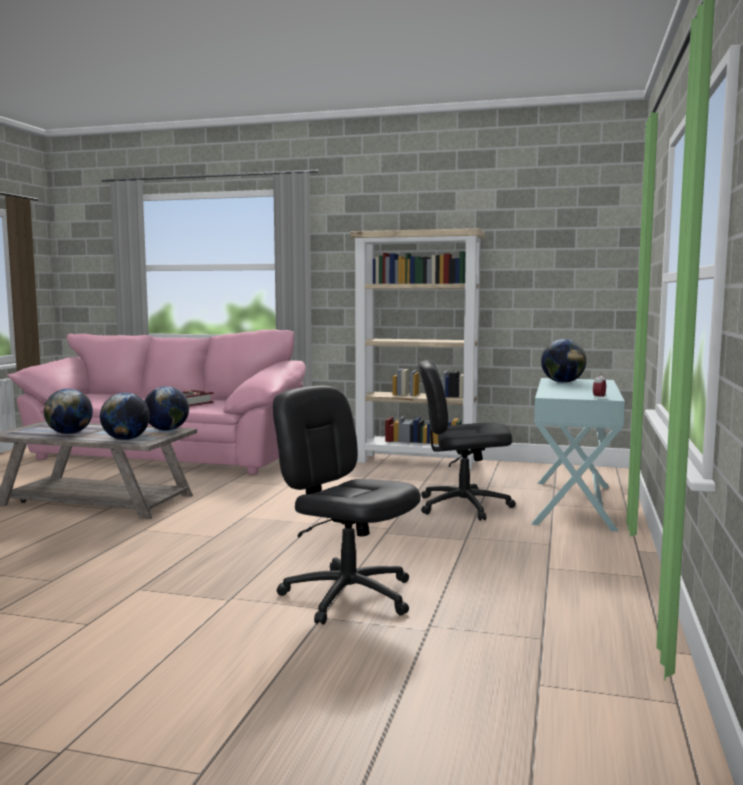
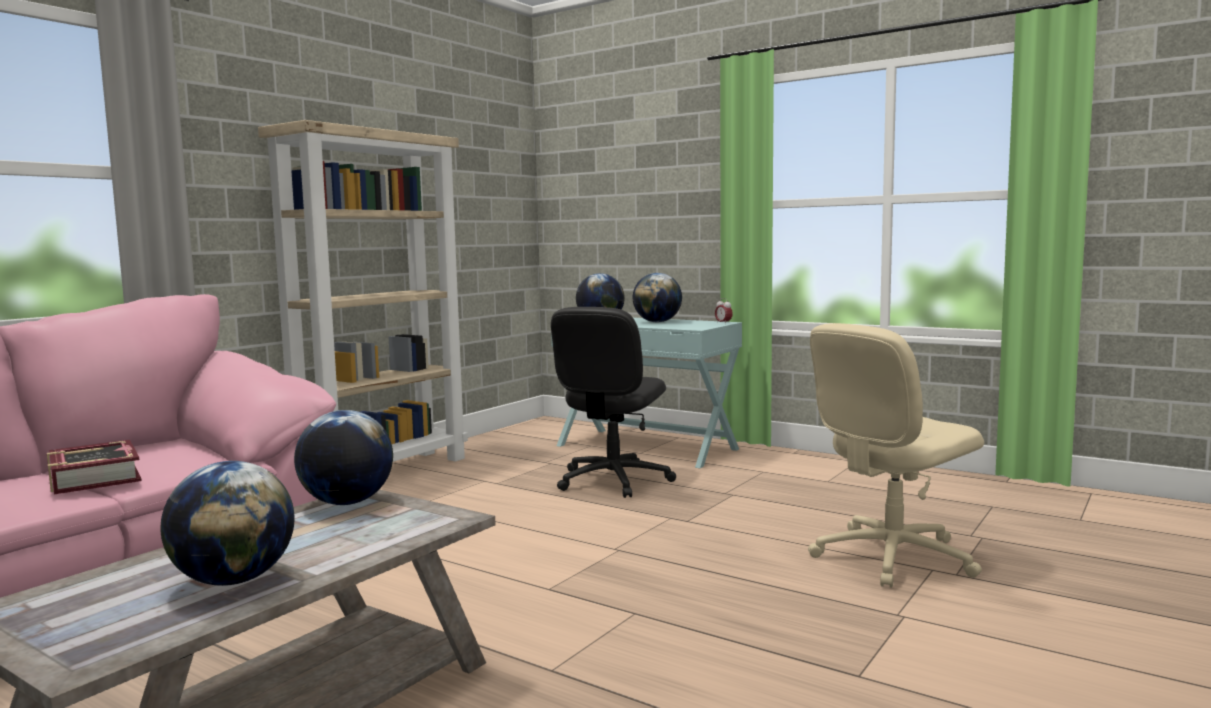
camera: 70 degrees left, 0 degrees up
globe [100,393,150,440] -> globe moved to [633,273,682,322]
black office chair [273,386,421,625] -> beige office chair [808,323,984,588]

